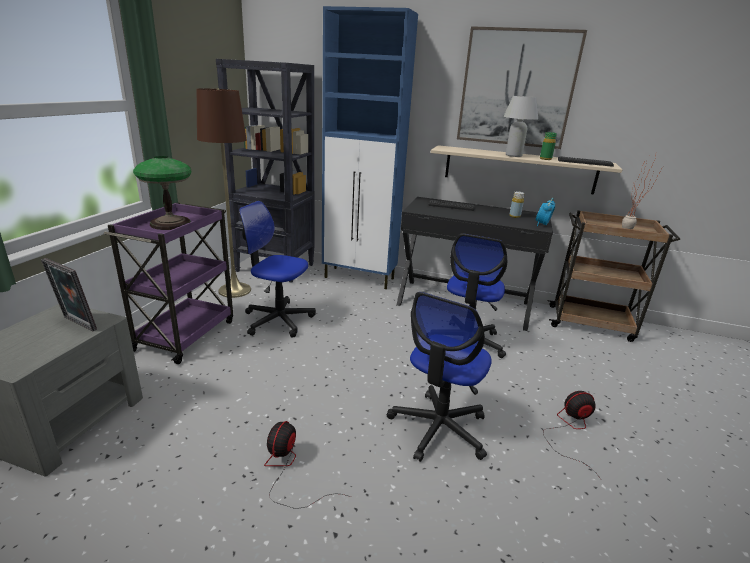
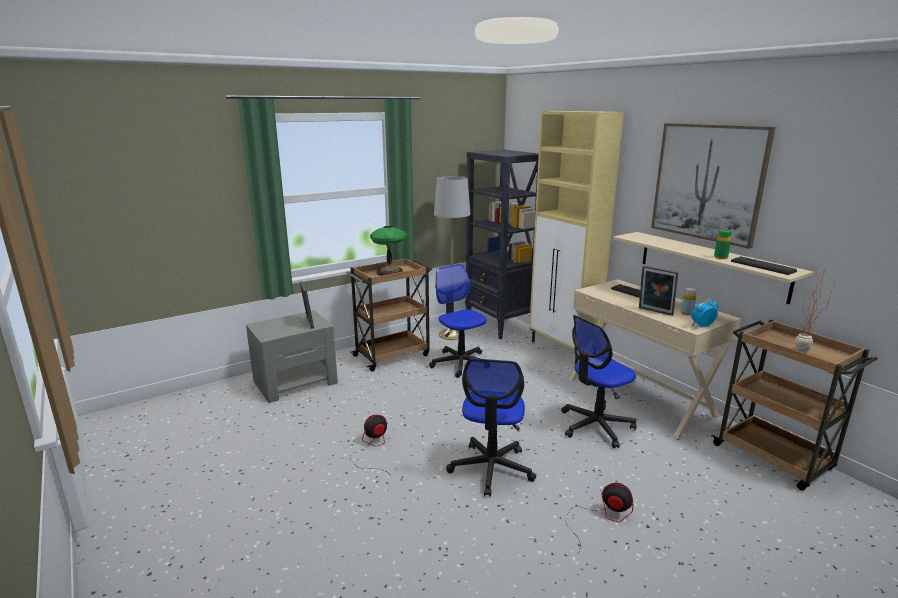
camera: 40 degrees right, 5 degrees down
purple cart [104,202,233,364] -> brown cart [346,258,432,371]
brown floor lamp [197,88,251,298] -> grey floor lamp [434,176,471,340]
blue cabinet [322,6,418,289] -> beige cabinet [529,111,624,364]
office chair [387,292,491,462] -> office chair turned 60 degrees counterclockwise [446,358,536,497]
black desk [396,197,553,331] -> beige desk [569,279,741,439]
white table lamp [503,96,538,157] -> none
none -> picture frame [639,266,678,316]

